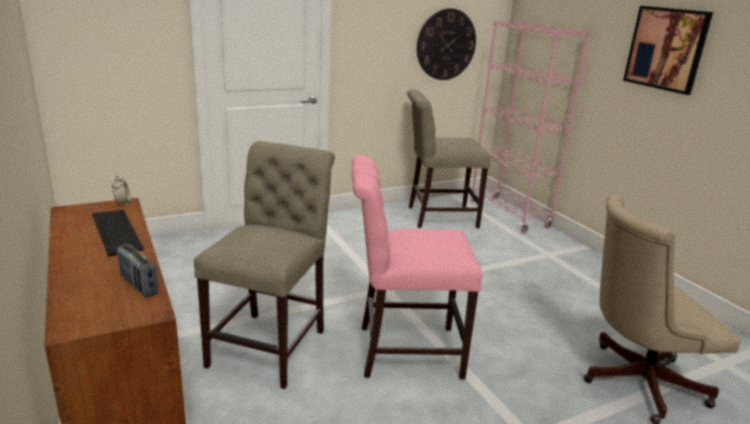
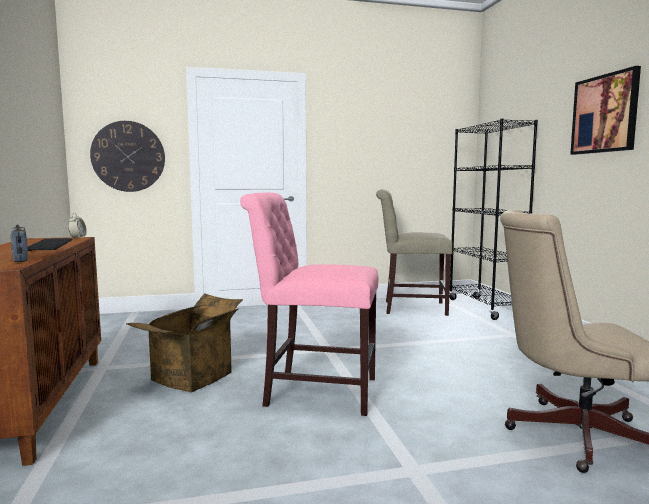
camera: 15 degrees right, 15 degrees down
beige chair [194,141,335,389] -> cardboard box [126,293,243,392]
wall clock [417,8,476,80] -> wall clock moved to [90,121,165,192]
pink bookcase [471,21,590,233] -> black bookcase [449,119,538,320]

